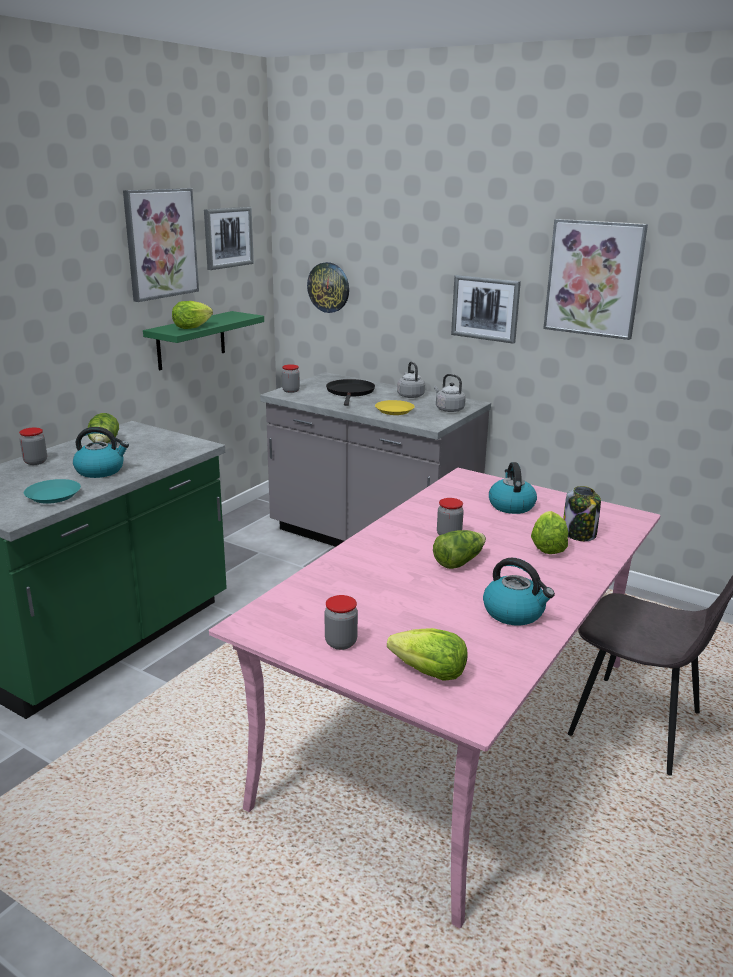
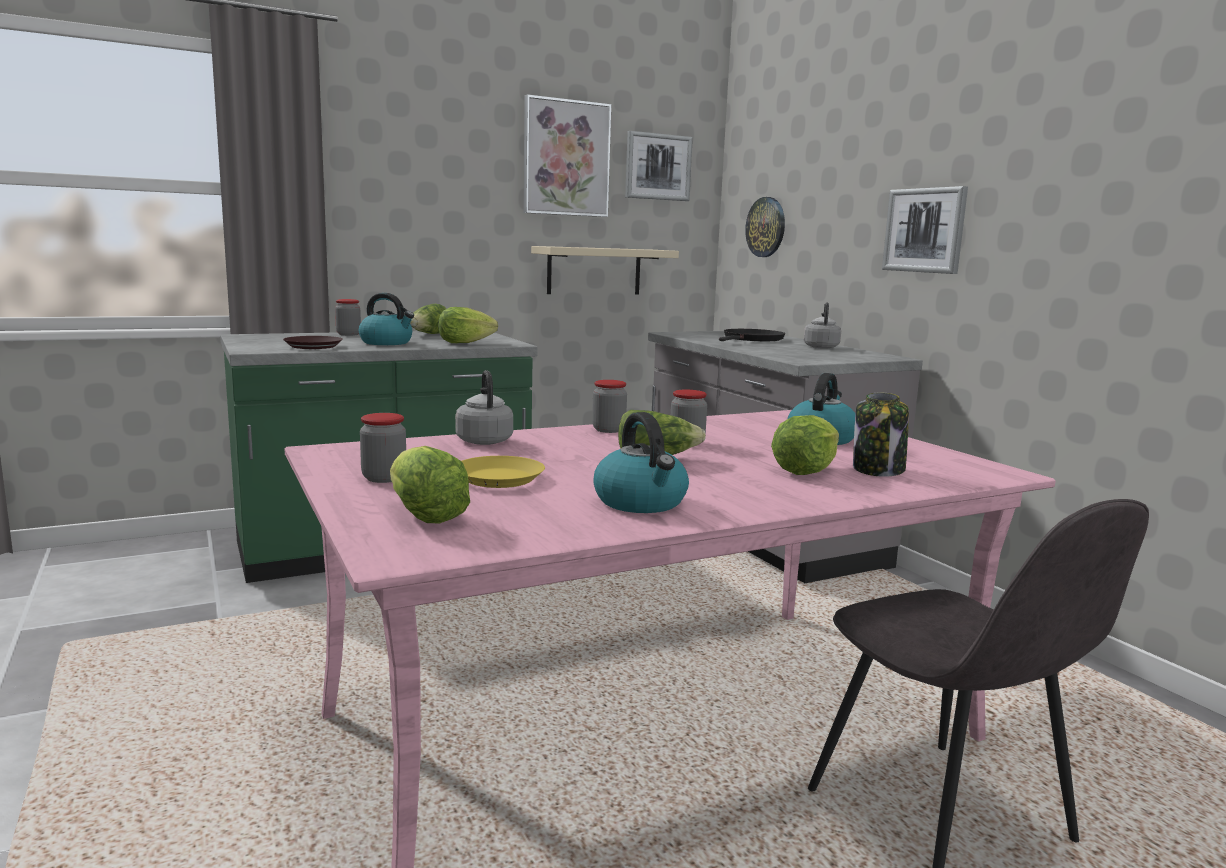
camera: 30 degrees right, 10 degrees down
turquoise plate [24,479,81,504] -> brown plate [283,336,343,349]
green shelf [143,311,264,370] -> beige shelf [531,246,679,295]
lettuce [172,301,213,329] -> lettuce moved to [438,307,498,343]
jar [282,365,300,393] -> jar moved to [592,380,627,433]
yellow plate [375,400,415,415] -> yellow plate moved to [462,456,545,488]
grey kettle [434,374,466,412] -> grey kettle moved to [455,370,513,445]
picture [543,219,648,340] -> none

